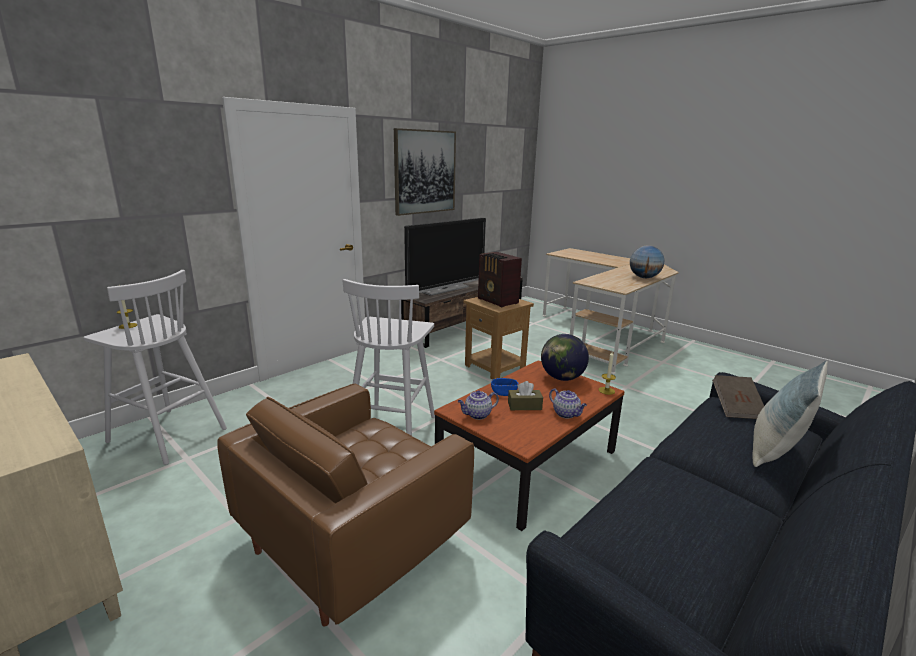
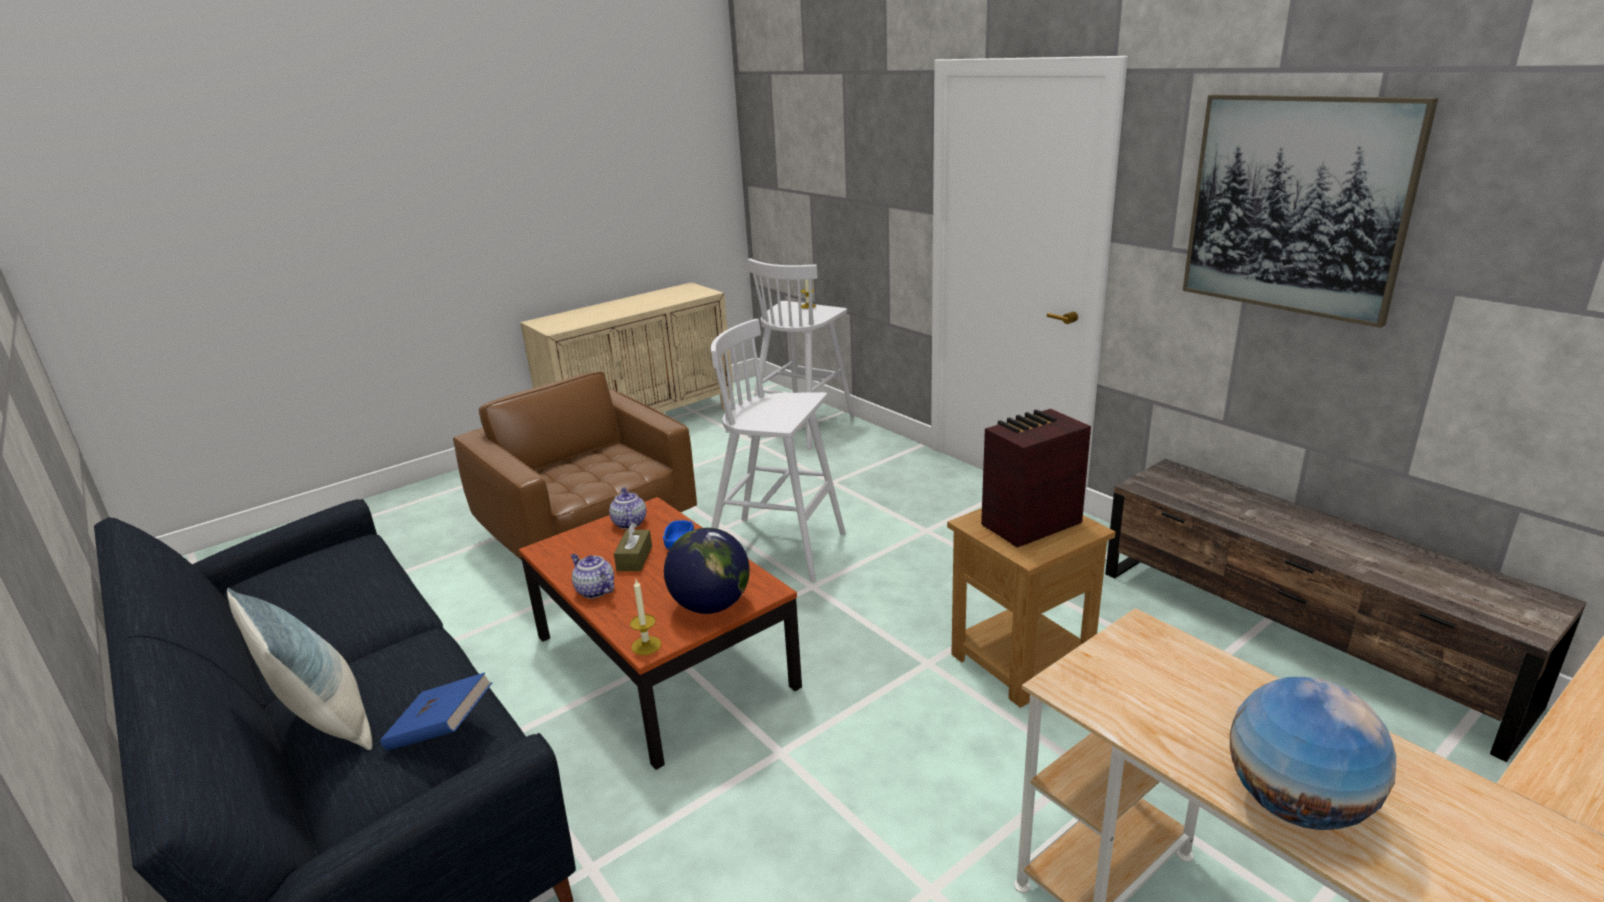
camera: 100 degrees right, 5 degrees up
television [404,218,486,296] -> none
teapot [549,388,587,418] -> teapot turned 75 degrees clockwise [571,554,614,599]
brown book [712,375,764,419] -> blue book [380,672,492,751]

